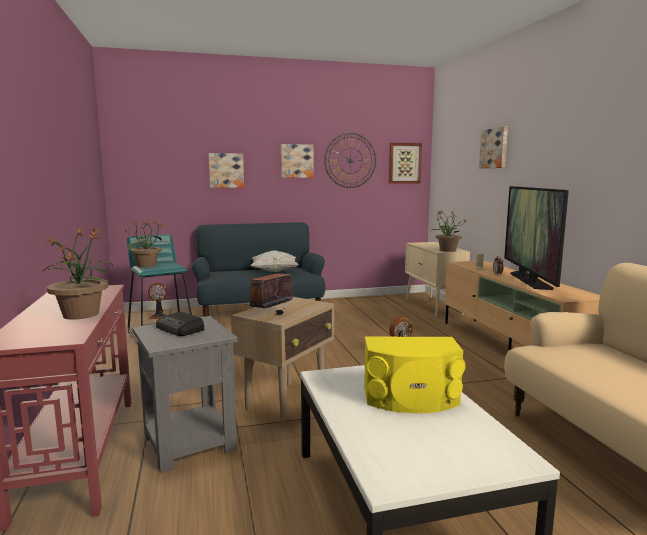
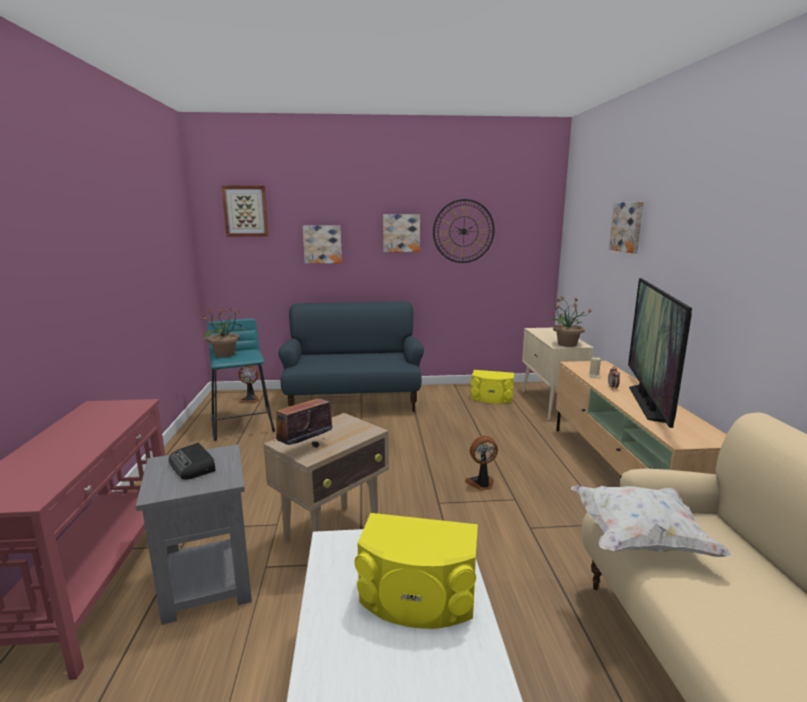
camera: 10 degrees right, 5 degrees up
potted plant [43,227,113,319] -> none
white pillow [250,250,299,272] -> white pillow moved to [571,486,732,557]
picture [389,143,422,184] -> picture moved to [222,186,269,237]
none -> yellow speaker [471,370,514,404]

